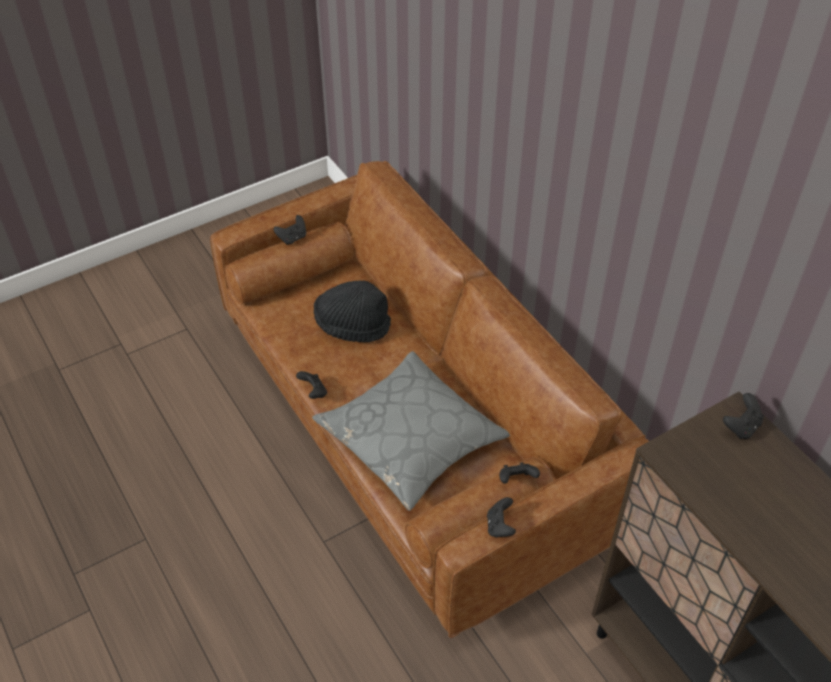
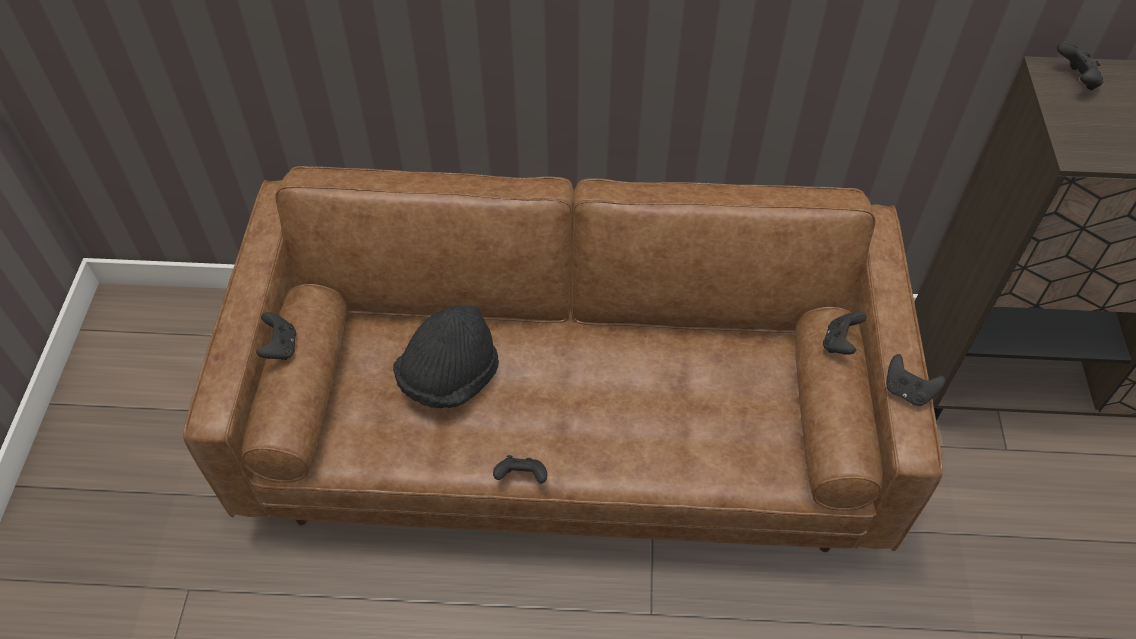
camera: 55 degrees left, 5 degrees up
grey pillow [312,351,510,511] -> none

